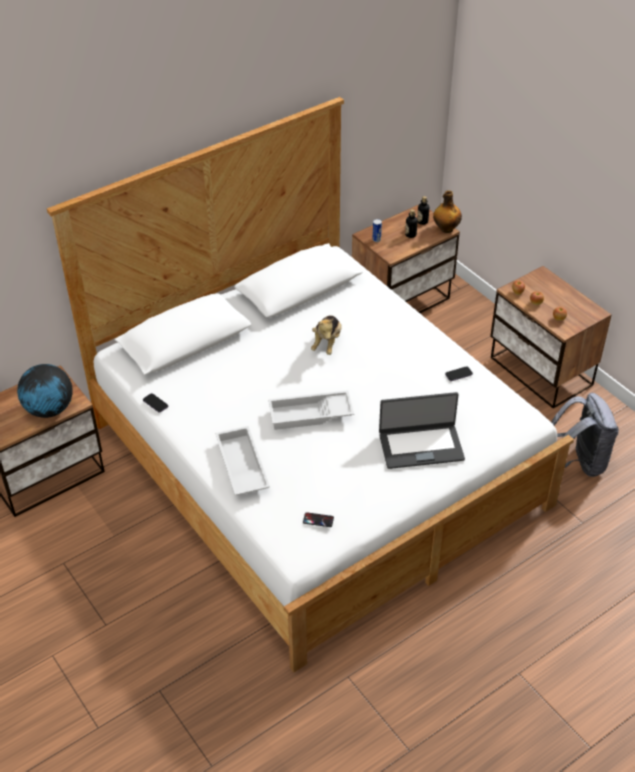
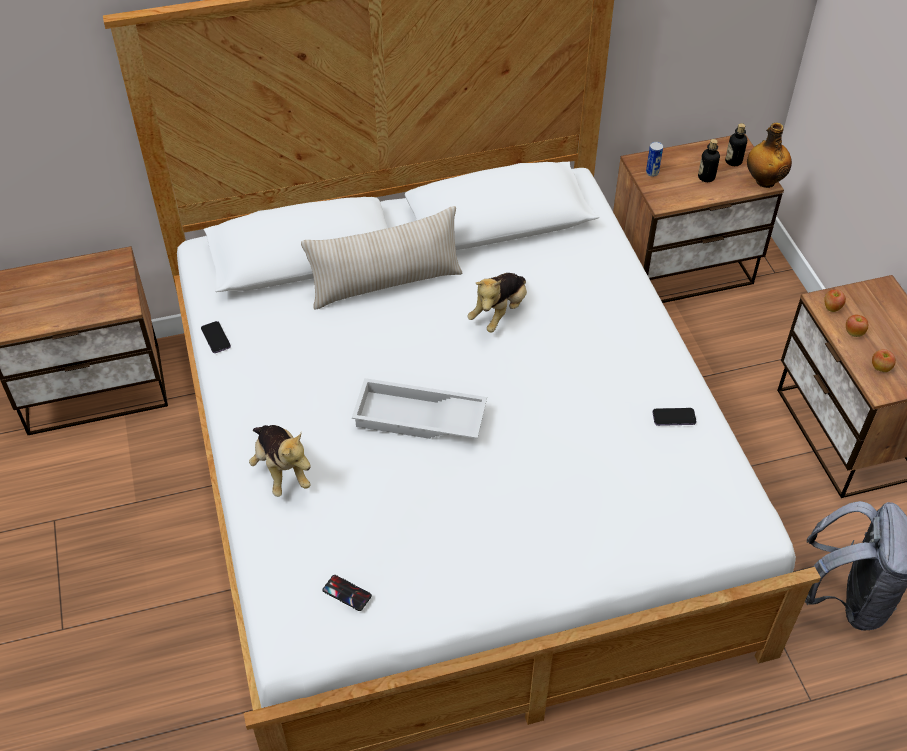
camera: 20 degrees right, 5 degrees up
globe [17,364,73,418] -> none
white tray [215,426,270,495] -> plush toy [249,425,311,497]
laptop [379,392,465,469] -> none
none -> beige pillow [301,206,462,310]

